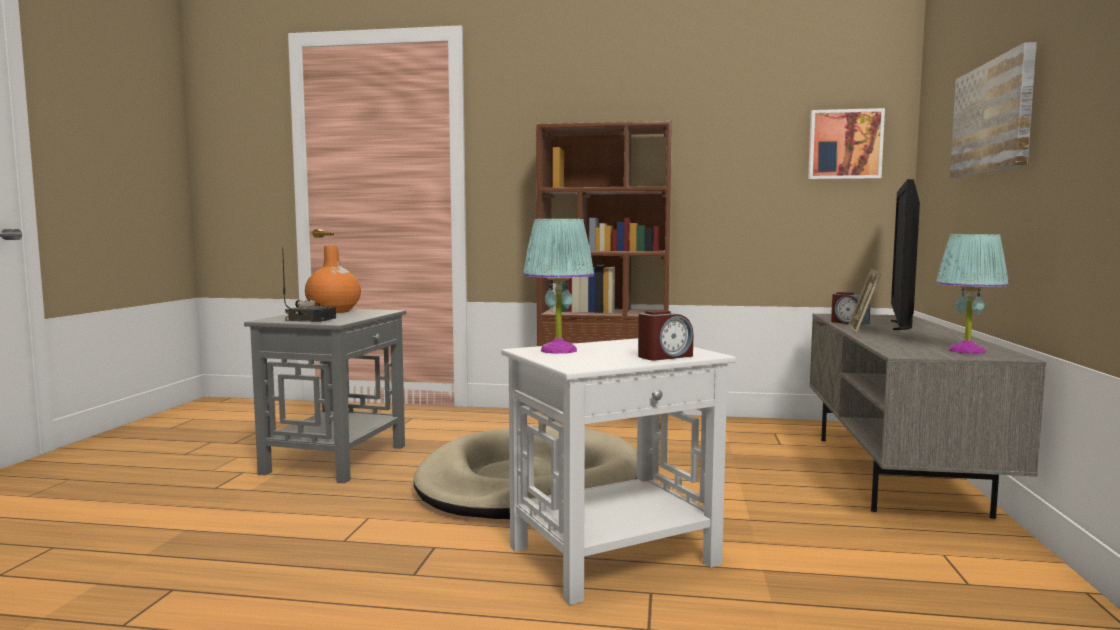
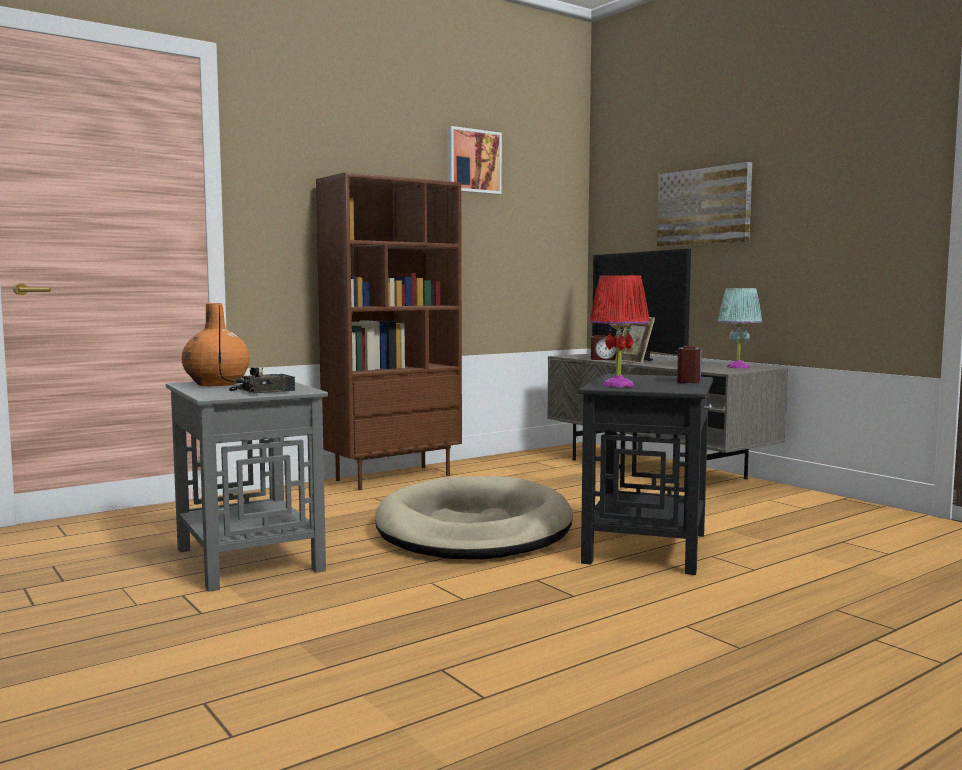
camera: 45 degrees left, 0 degrees up
white side table [501,338,736,605] -> black side table [578,374,713,575]
turquoise table lamp [523,219,594,354] -> red table lamp [590,275,650,387]
picture [808,108,885,180] -> picture moved to [447,126,502,195]

